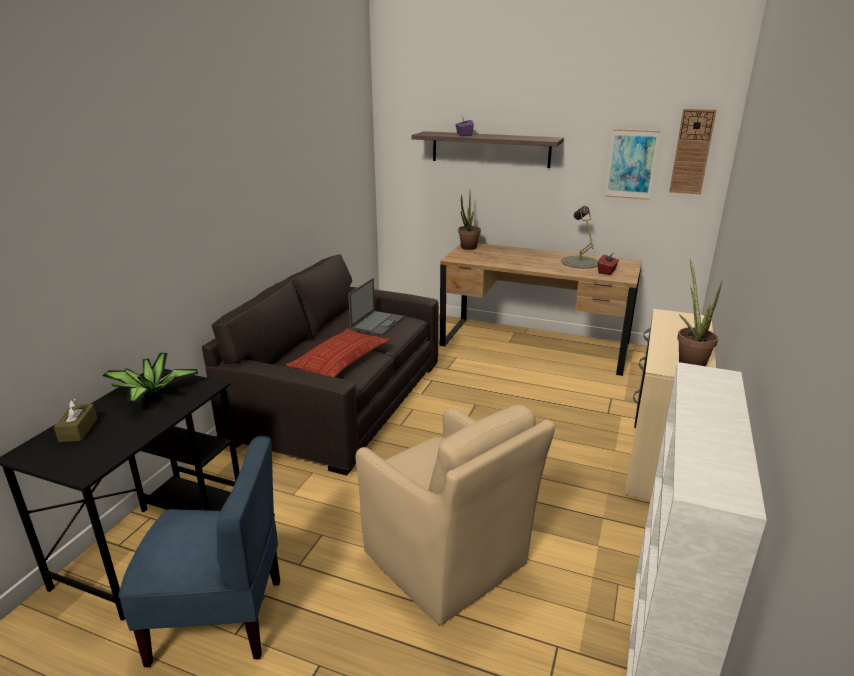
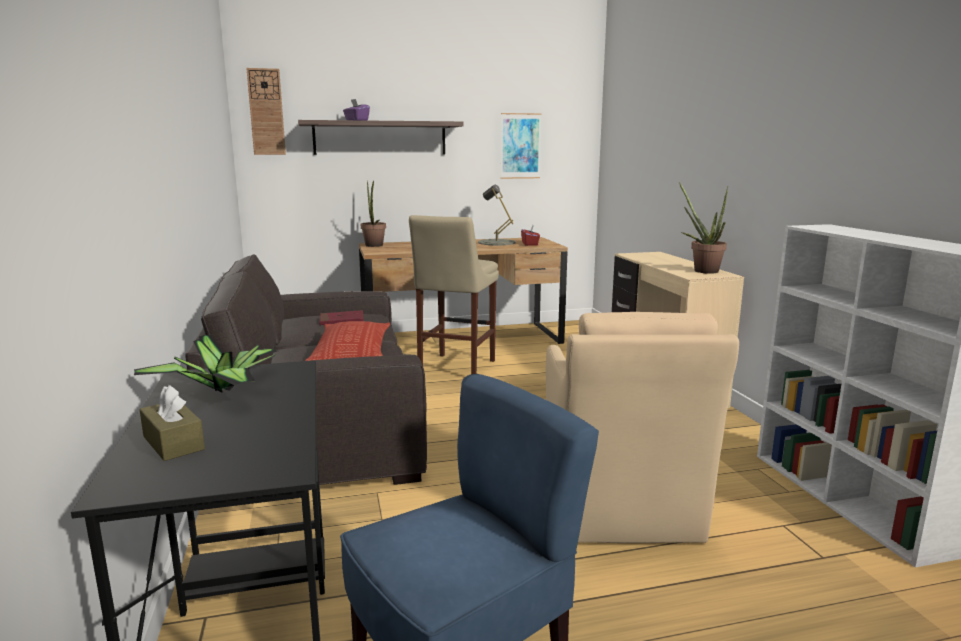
camera: 35 degrees left, 10 degrees down
laptop [348,278,405,335] -> red book [319,310,364,325]
beige armchair [356,405,555,625] -> beige armchair turned 75 degrees clockwise [546,312,739,543]
wall clock [669,109,717,194] -> wall clock moved to [246,68,286,155]
none -> beige stool [409,215,499,374]

